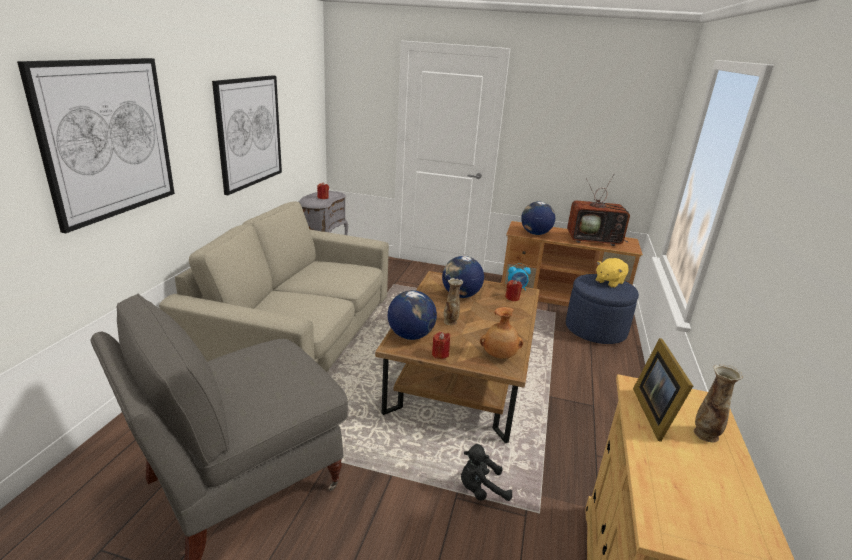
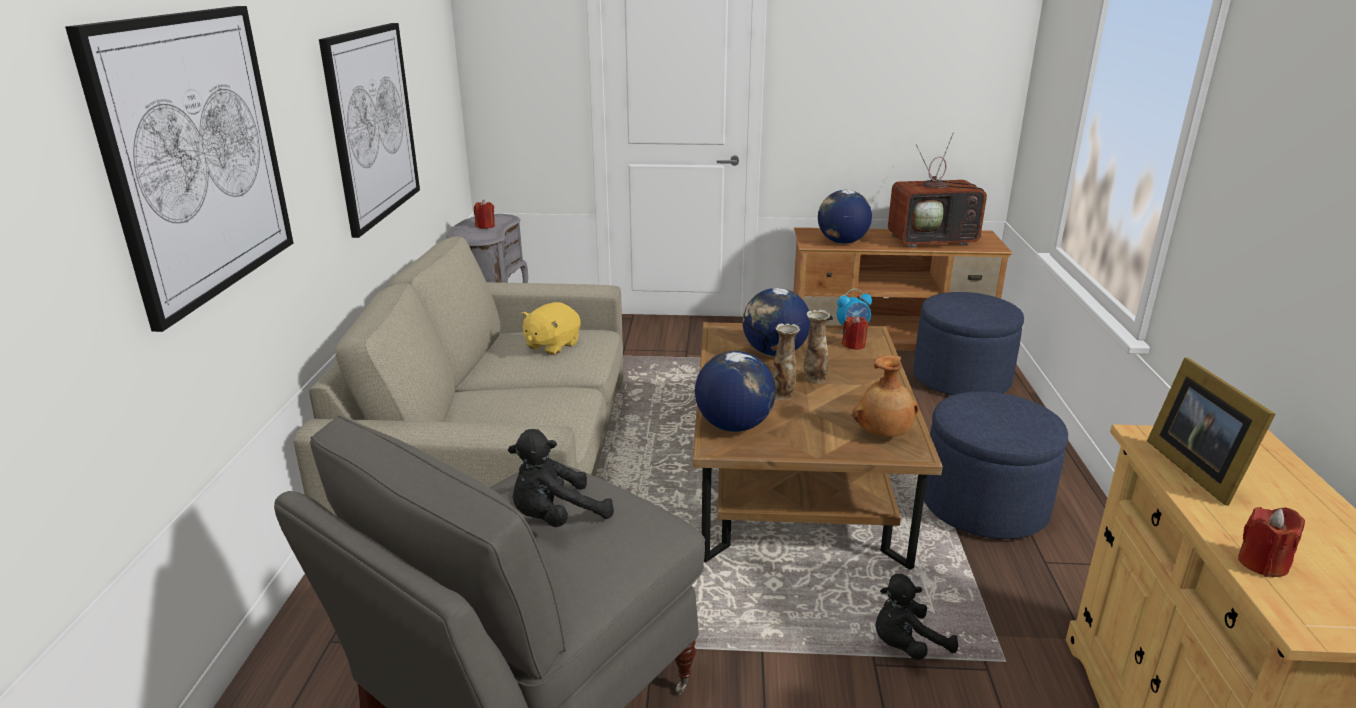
camera: 10 degrees left, 0 degrees up
red candle [432,332,450,359] -> red candle moved to [1238,507,1305,577]
yellow plush toy [595,258,628,288] -> yellow plush toy moved to [521,302,580,355]
vase [694,364,743,442] -> vase moved to [804,310,830,384]
none -> black plush toy [508,429,614,527]
none -> blue ottoman [924,392,1068,539]

